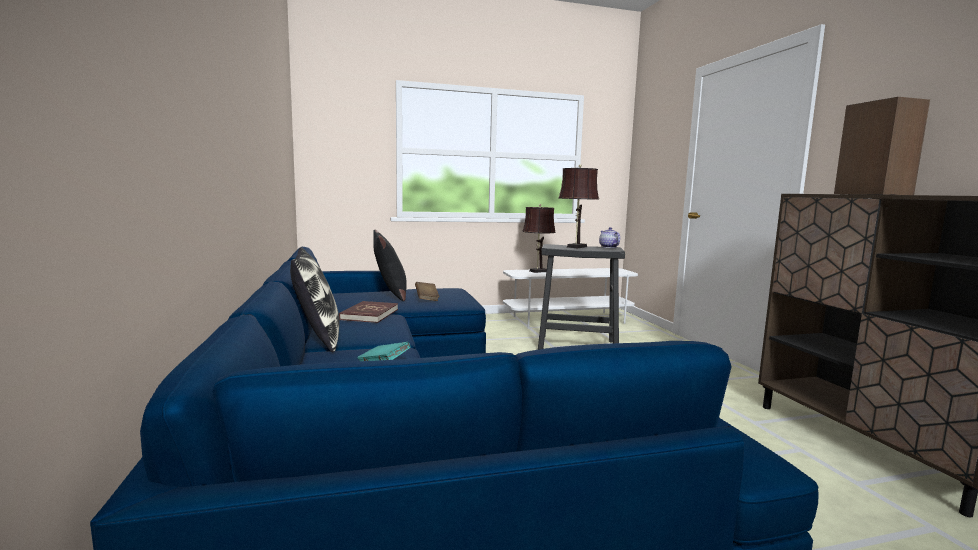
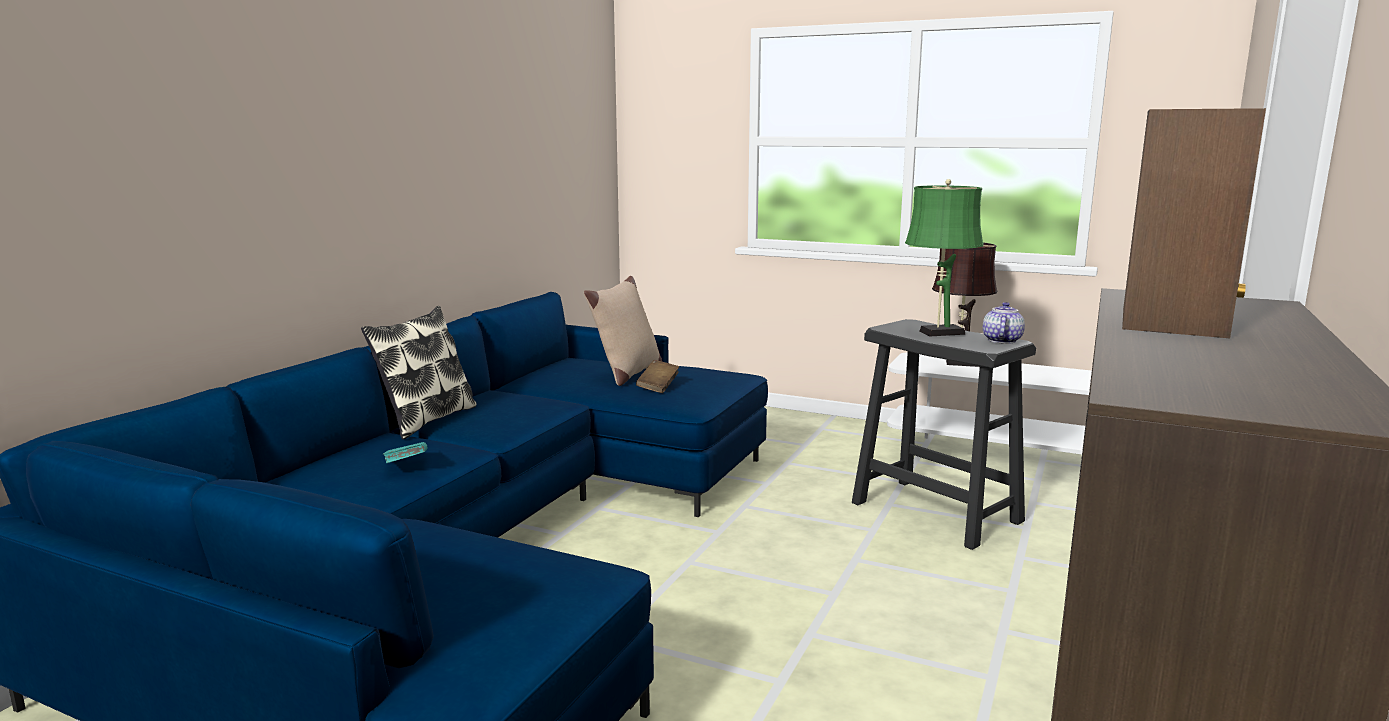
camera: 40 degrees right, 5 degrees up
red book [339,301,398,323] -> none
black pillow [373,230,407,301] -> beige pillow [584,276,662,386]
brown table lamp [558,164,599,249] -> green table lamp [905,179,984,336]

